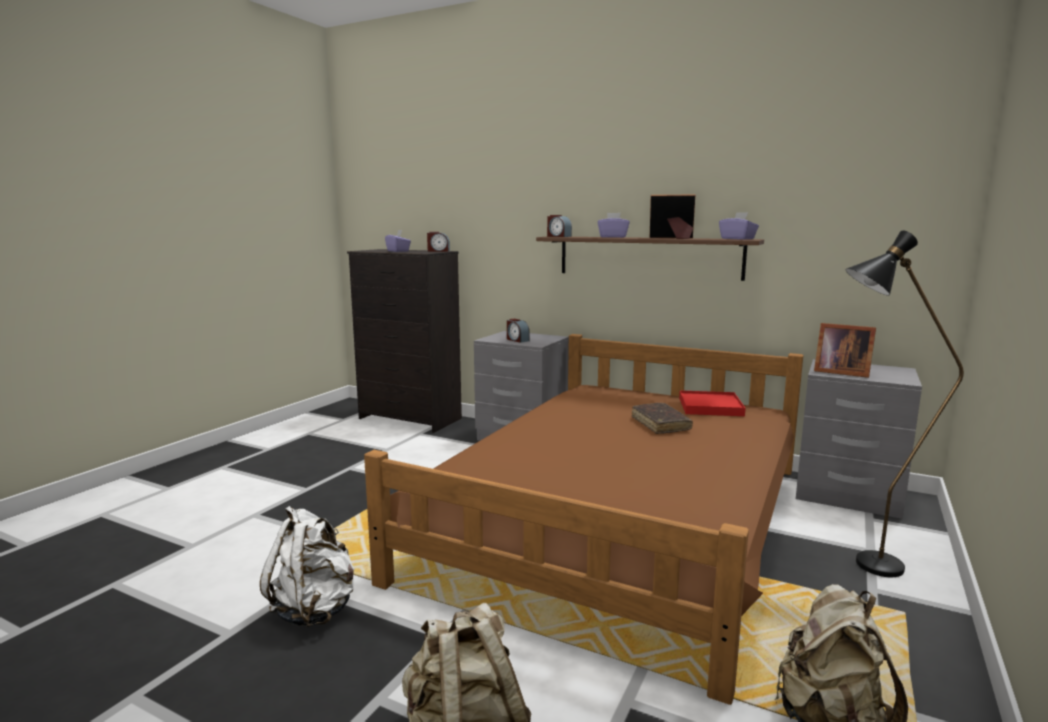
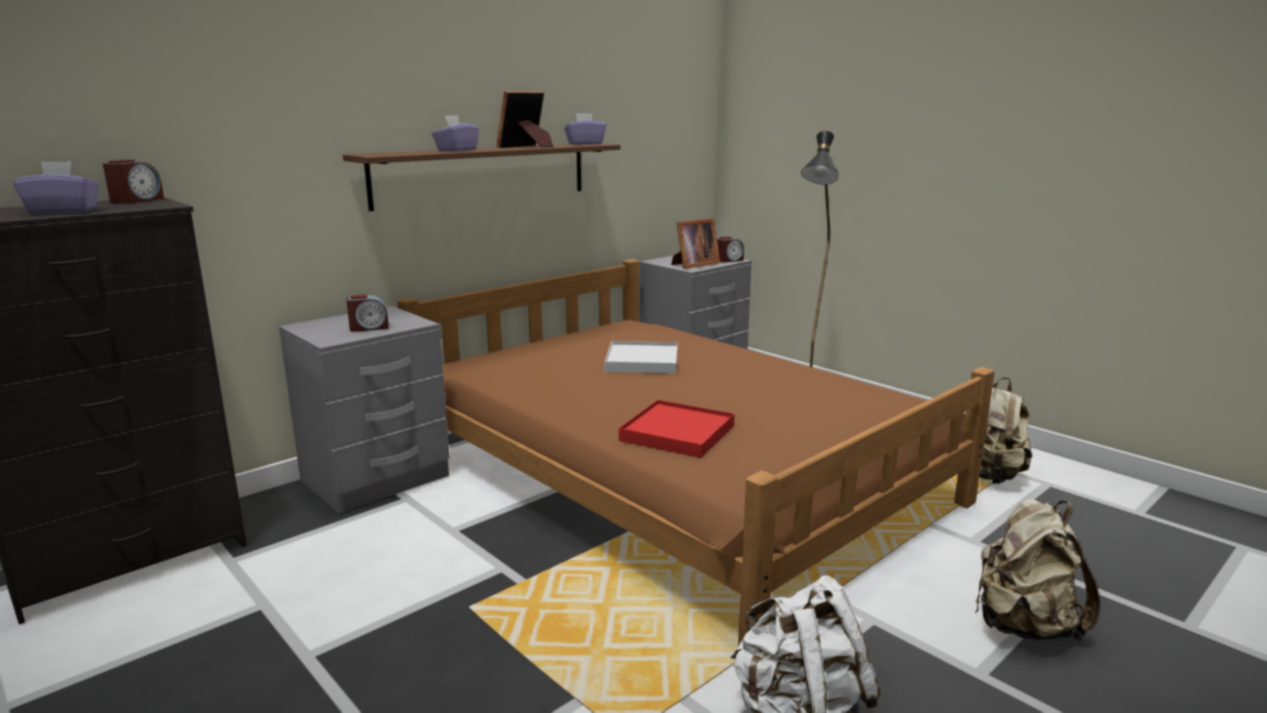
camera: 70 degrees left, 5 degrees up
alarm clock [547,215,572,237] -> alarm clock moved to [717,236,744,263]
brown book [632,403,693,434] -> white tray [605,341,678,374]
red tray [679,390,746,416] -> red tray moved to [619,400,735,458]

